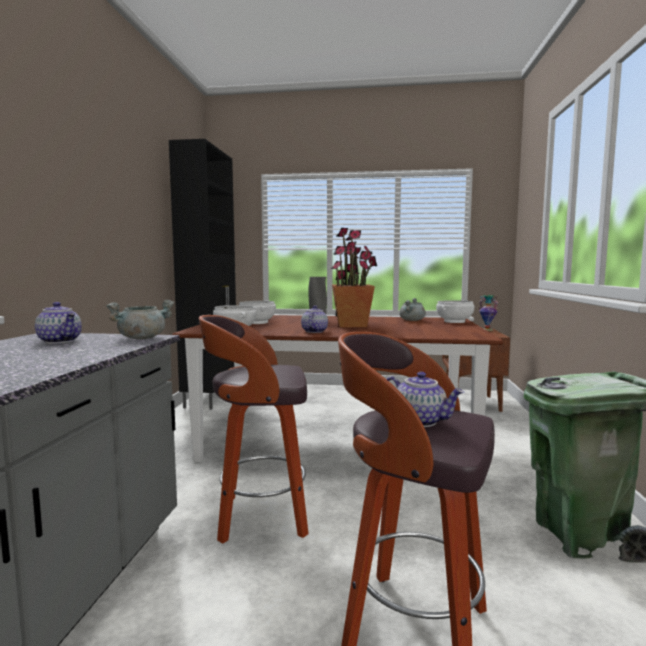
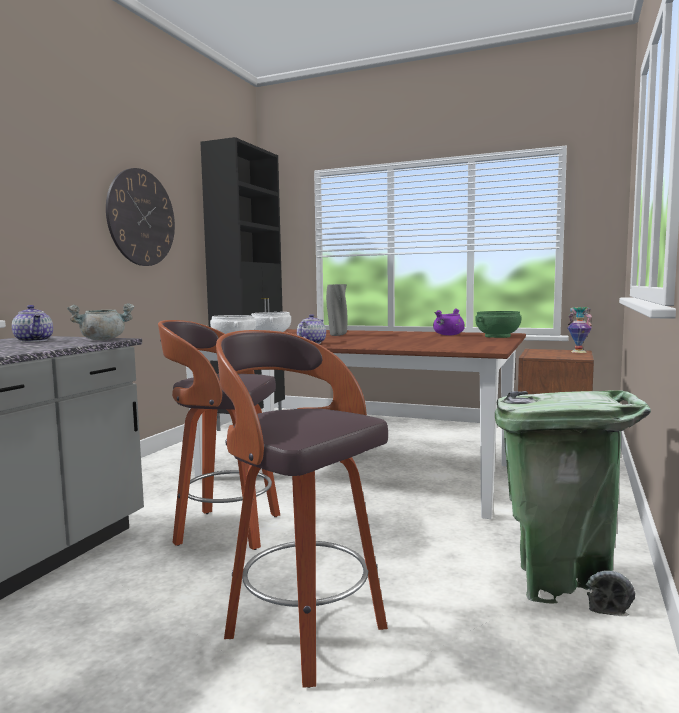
camera: 15 degrees right, 0 degrees up
potted plant [331,228,377,327] -> none
teapot [387,372,464,427] -> none
grey cooking pot [399,298,426,321] -> purple cooking pot [433,308,465,336]
white bowl [436,300,474,323] -> green bowl [475,311,522,338]
none -> wall clock [106,168,175,266]

